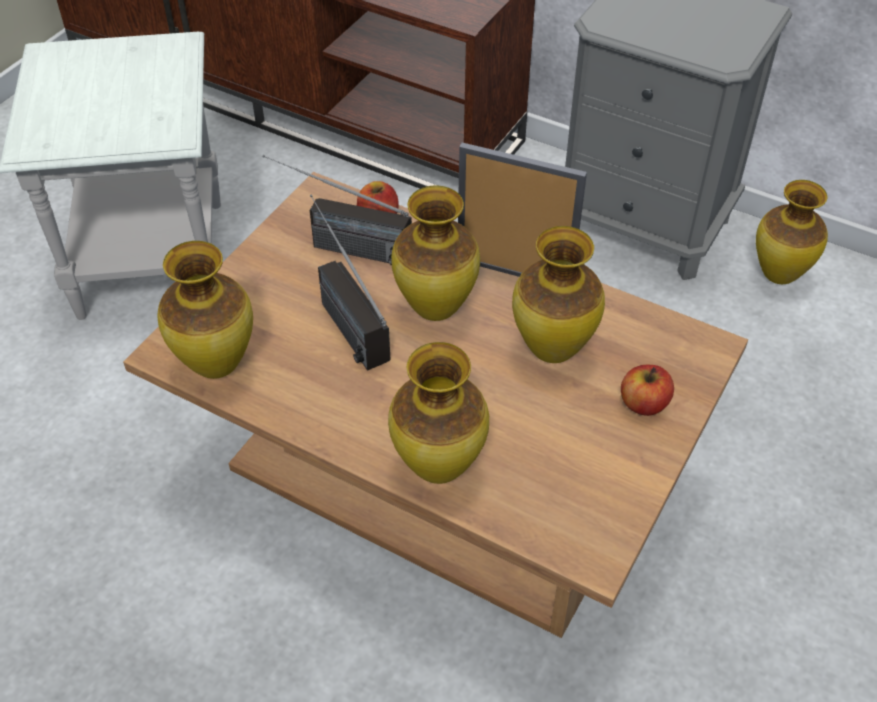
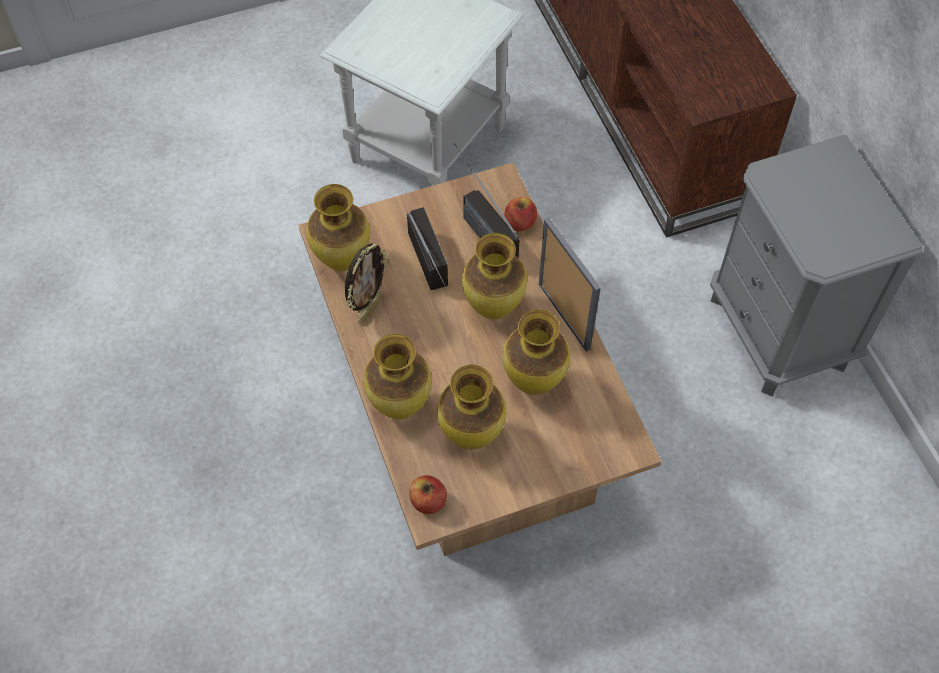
camera: 40 degrees right, 10 degrees up
radio [310,195,390,371] -> radio turned 150 degrees clockwise [407,207,448,290]
apple [621,365,674,416] -> apple moved to [409,475,447,514]
vase [756,180,828,284] -> vase moved to [437,365,506,450]
none -> picture frame [345,243,388,323]

